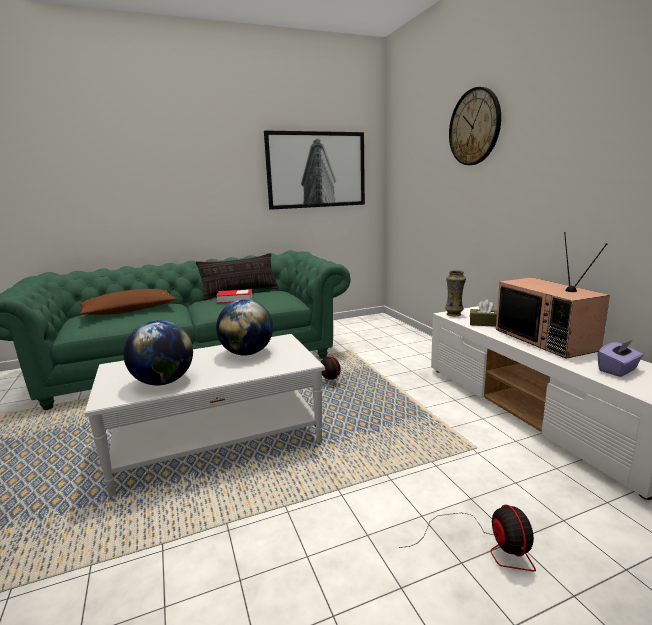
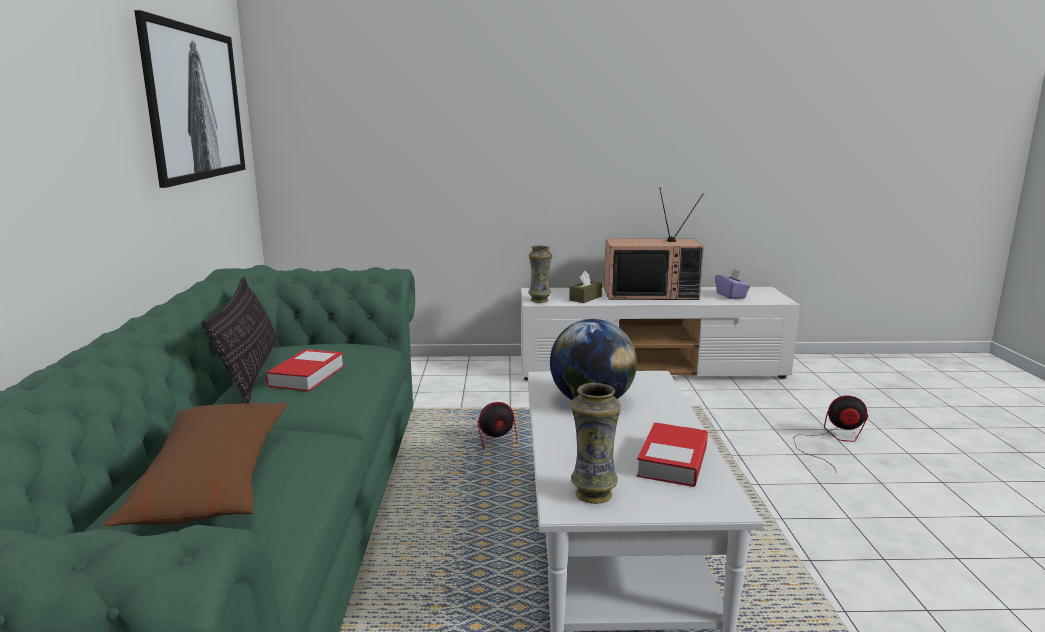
camera: 70 degrees left, 0 degrees up
globe [123,320,193,385] -> book [636,422,708,487]
wall clock [449,87,501,165] -> none
none -> vase [571,383,621,504]

